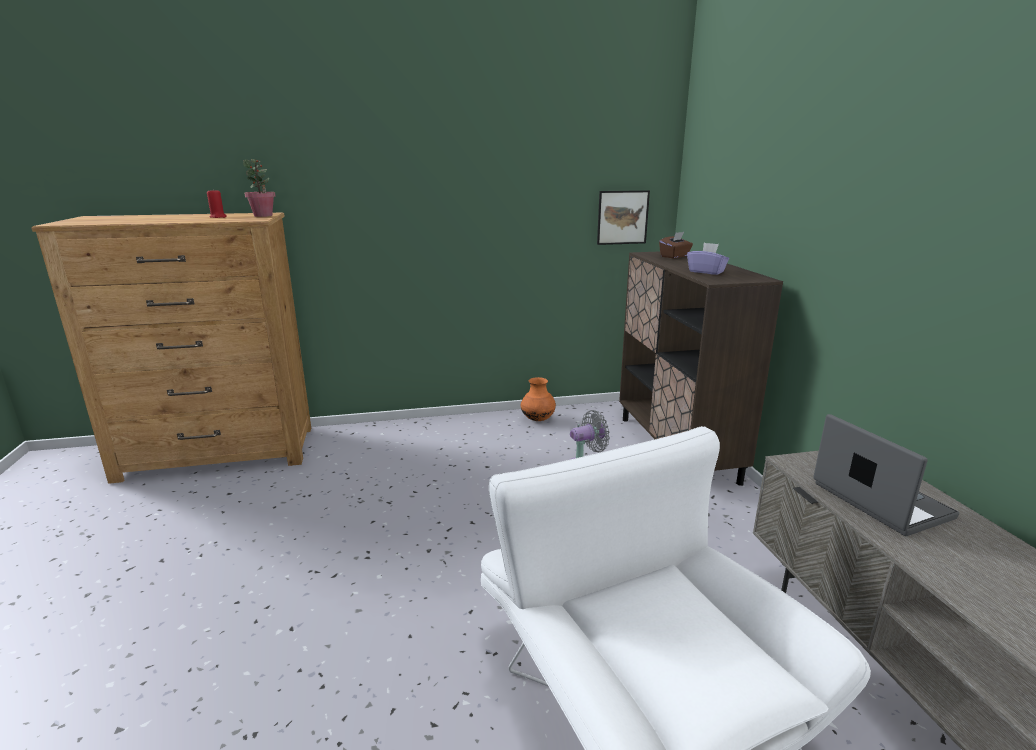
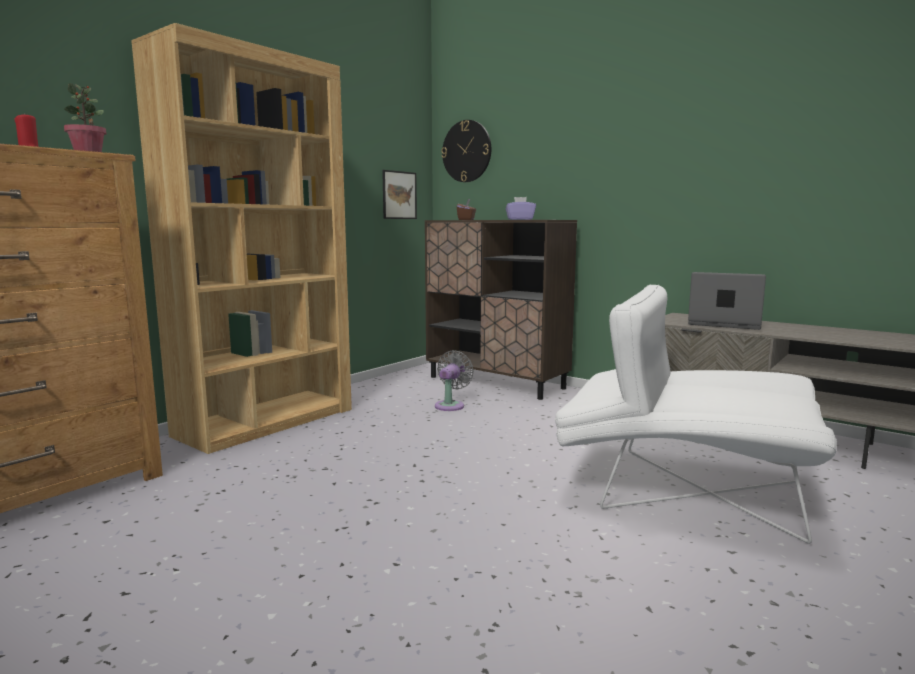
camera: 40 degrees left, 10 degrees down
orange vase [521,377,556,421] -> none
none -> brown bookcase [131,23,352,454]
none -> wall clock [441,120,491,182]

